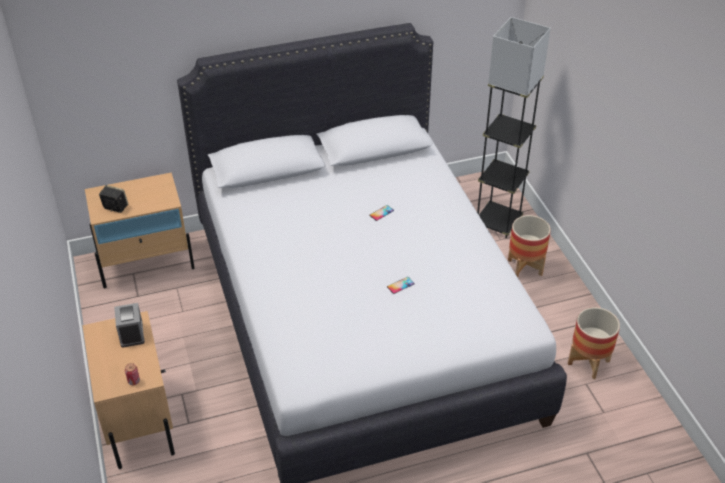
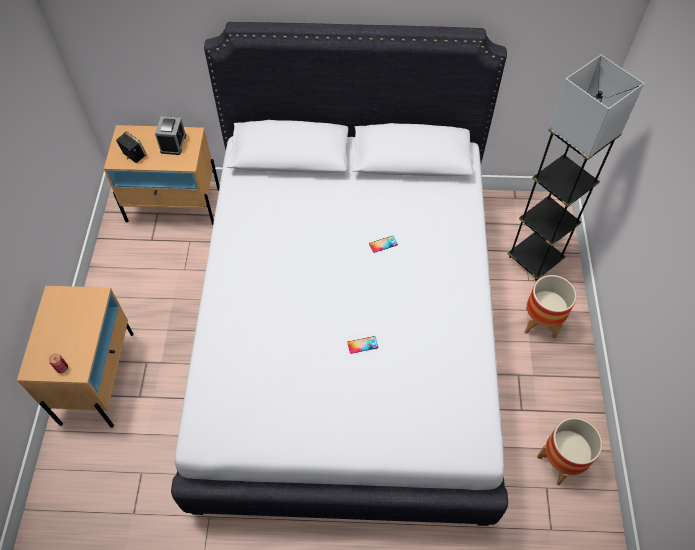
camera: 20 degrees right, 15 degrees up
alarm clock [114,303,145,348] -> alarm clock moved to [155,116,186,155]

